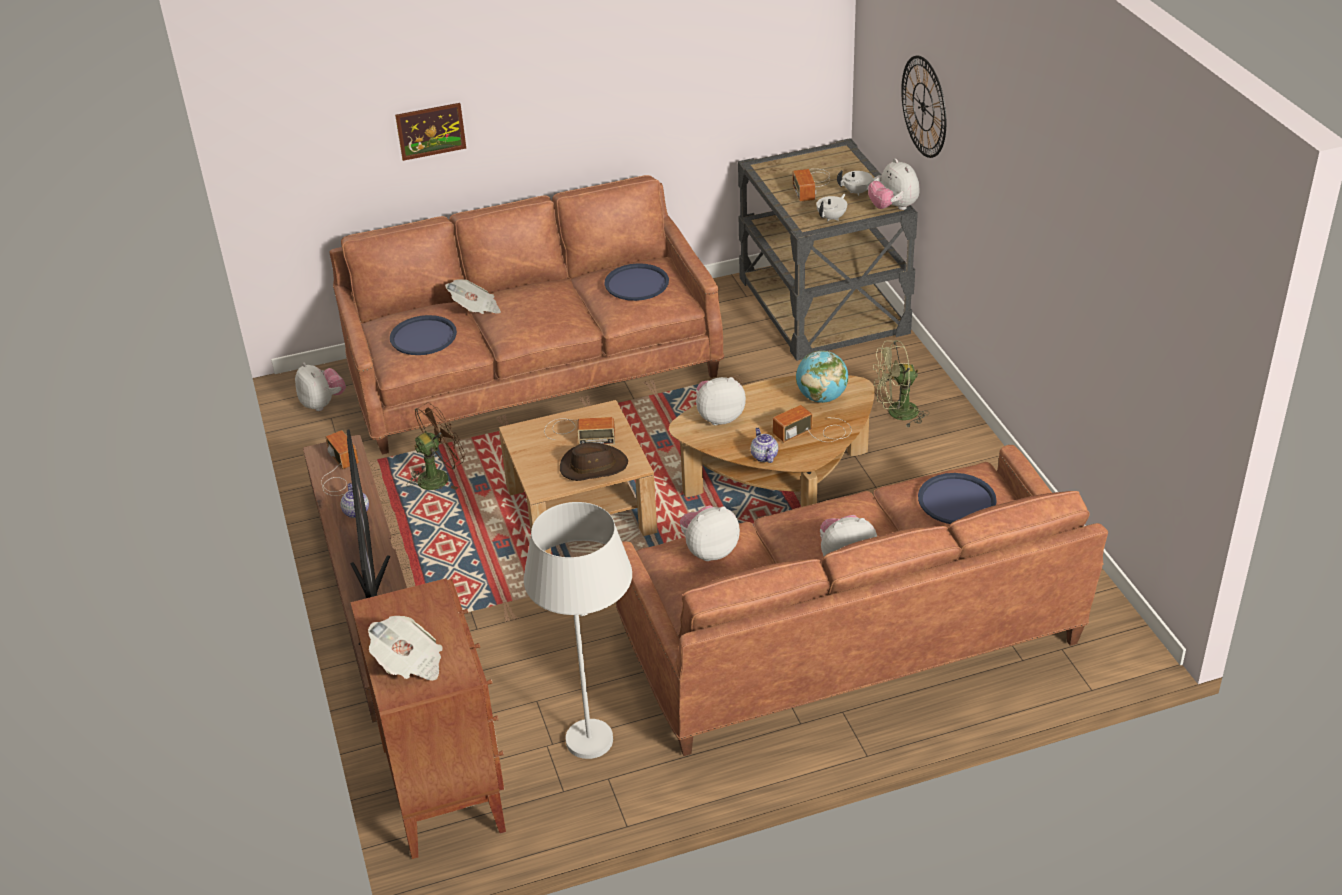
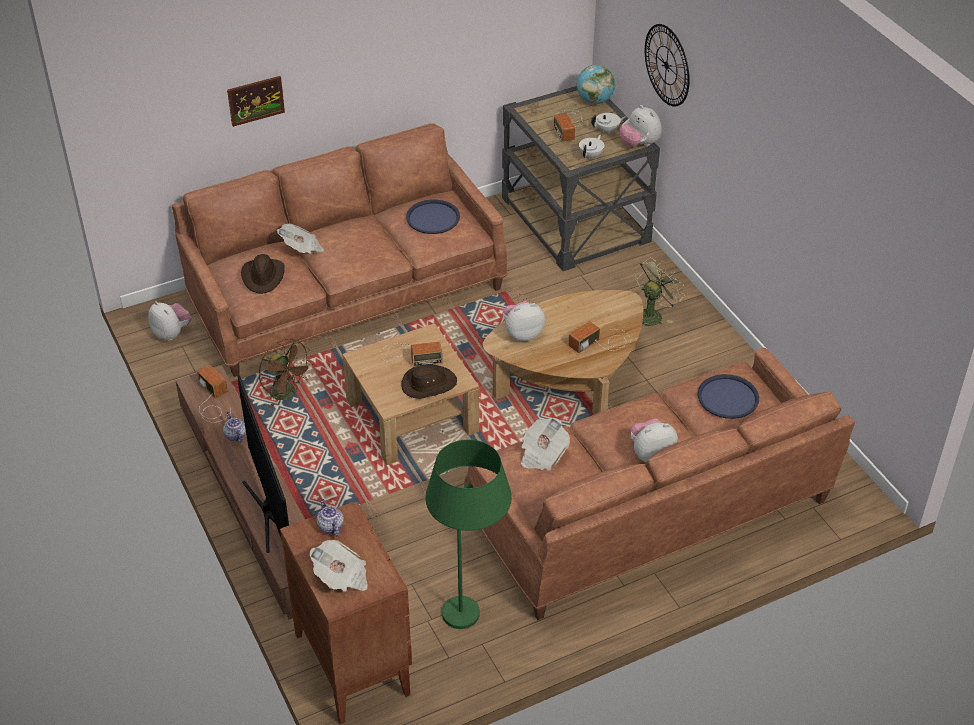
camera: 10 degrees left, 5 degrees up
blue tray [390,315,457,355] -> brown hat [241,254,285,294]
brown fan [407,402,465,490] -> brown fan turned 90 degrees clockwise [259,338,312,408]
white floor lamp [524,502,632,759] -> green floor lamp [426,440,512,629]
plush toy [680,505,740,561] -> newspaper [521,418,570,471]
teapot [751,428,778,463] -> teapot moved to [317,499,344,536]
globe [796,350,848,403] -> globe moved to [577,65,615,104]
green fan [873,340,929,427] -> green fan turned 150 degrees clockwise [635,257,684,326]

